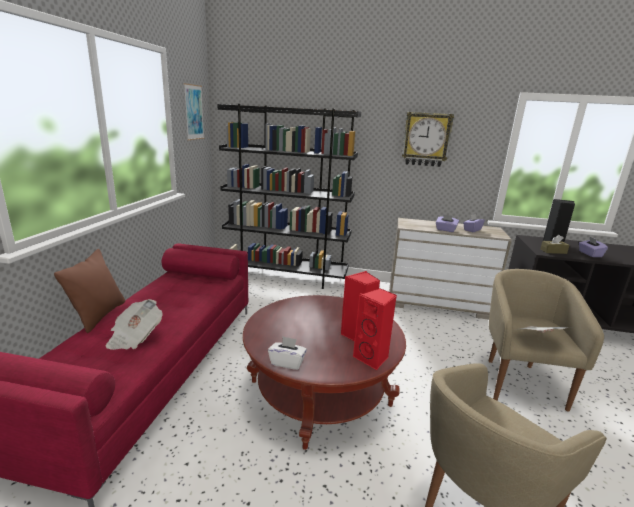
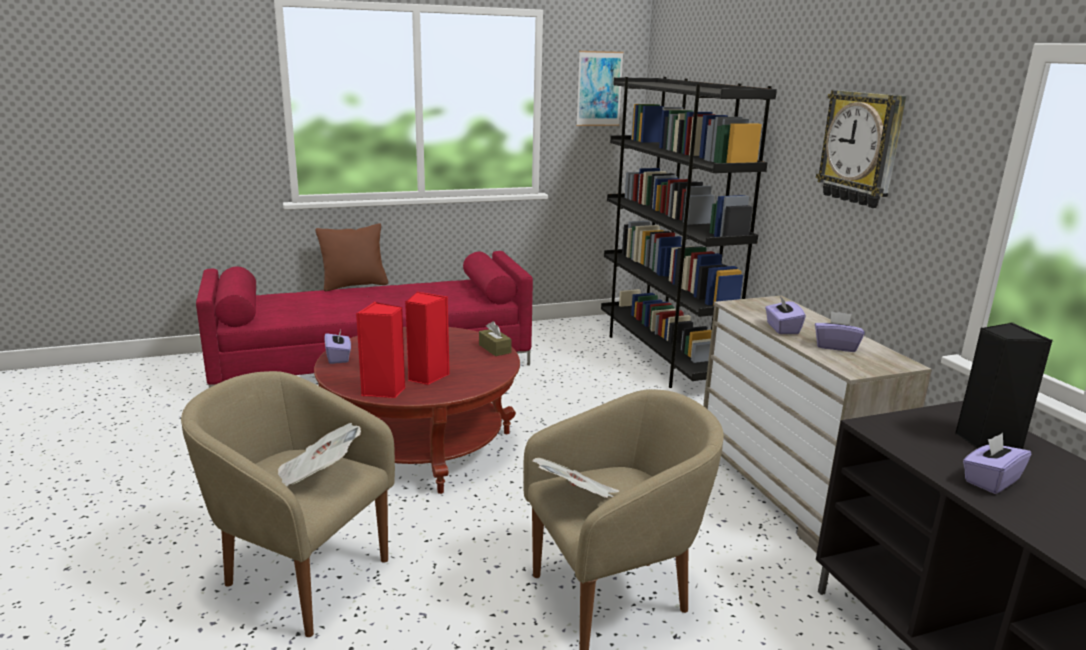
camera: 60 degrees right, 0 degrees up
newspaper [106,299,163,350] -> newspaper moved to [278,423,361,487]
white tissue box [268,336,307,370] -> purple tissue box [325,330,351,364]
brown tissue box [540,235,569,254] -> brown tissue box moved to [479,321,512,356]

